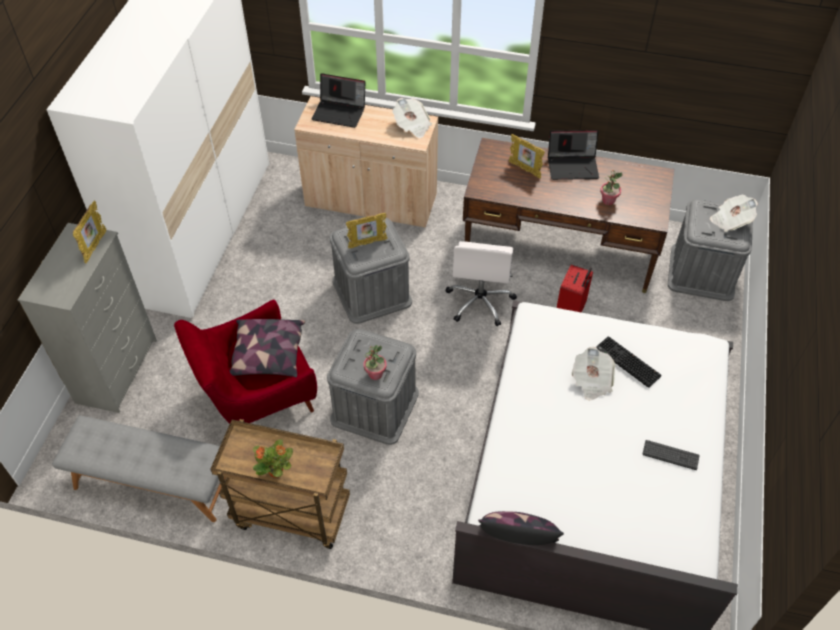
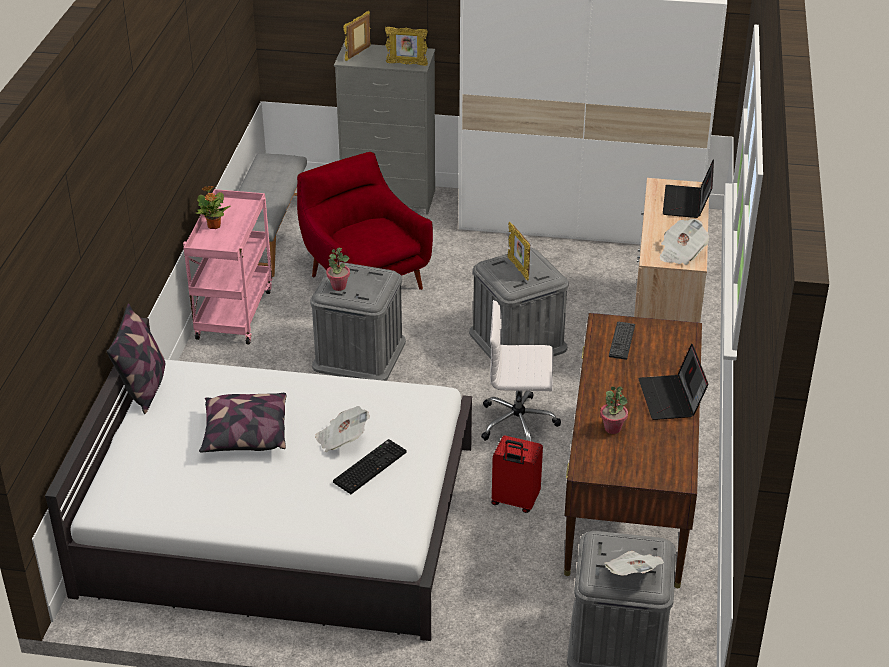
camera: 85 degrees right, 15 degrees down
brown cart [210,419,350,549] -> pink cart [183,189,272,344]
pillow [230,319,305,377] -> pillow moved to [199,393,286,453]
picture frame [509,134,545,178] -> picture frame moved to [343,11,371,61]
keyboard [642,440,700,470] -> keyboard moved to [609,321,635,360]

